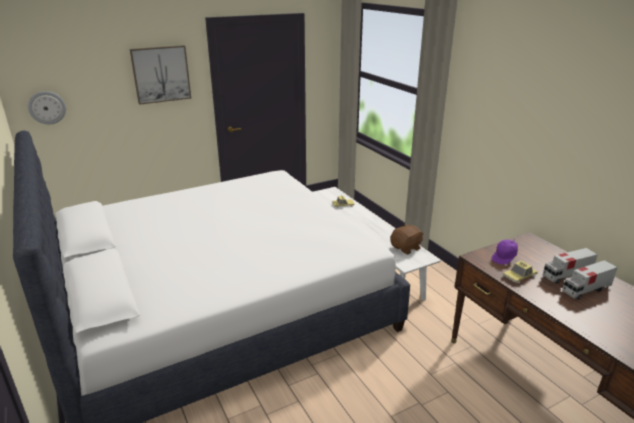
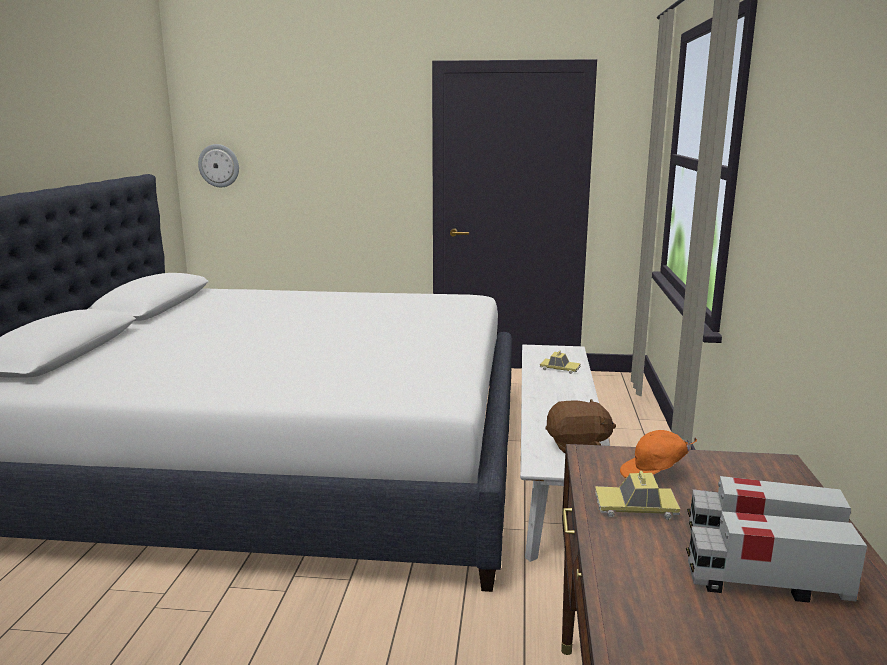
camera: 35 degrees right, 10 degrees down
picture [130,45,191,105] -> none
purple cap [492,239,518,265] -> orange cap [620,430,697,478]

